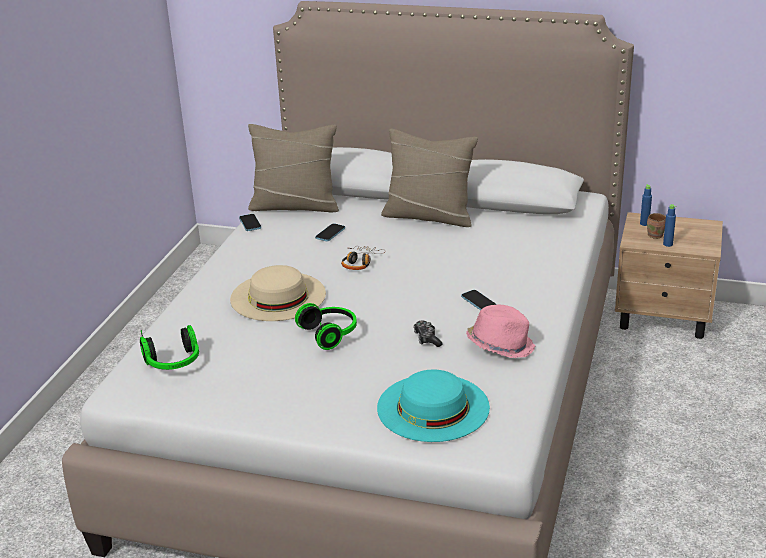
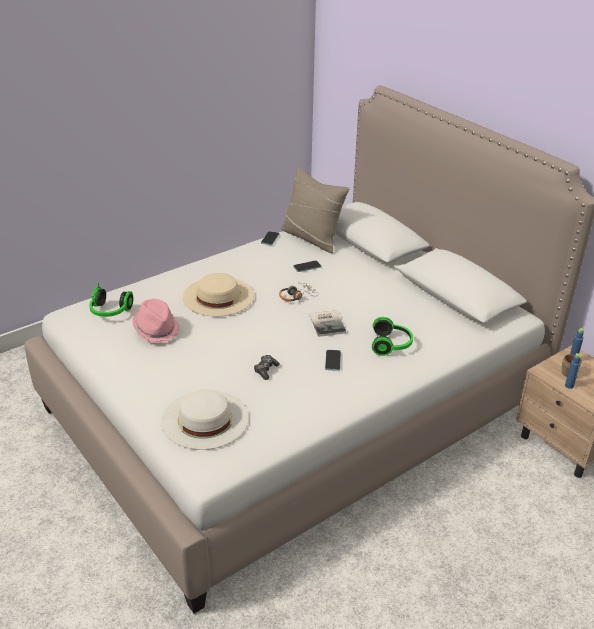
camera: 35 degrees right, 5 degrees up
headphones [295,303,357,350] -> headphones moved to [372,317,413,356]
turquoise hat [377,370,490,442] -> white hat [161,389,249,450]
beige pillow [381,129,478,227] -> none
pink hat [466,305,536,358] -> pink hat moved to [132,299,180,343]
none -> book [309,310,346,337]

